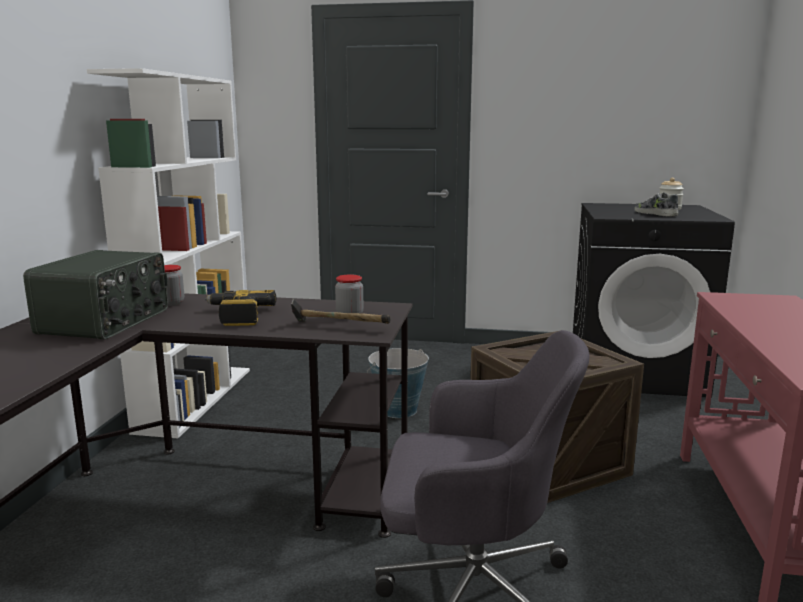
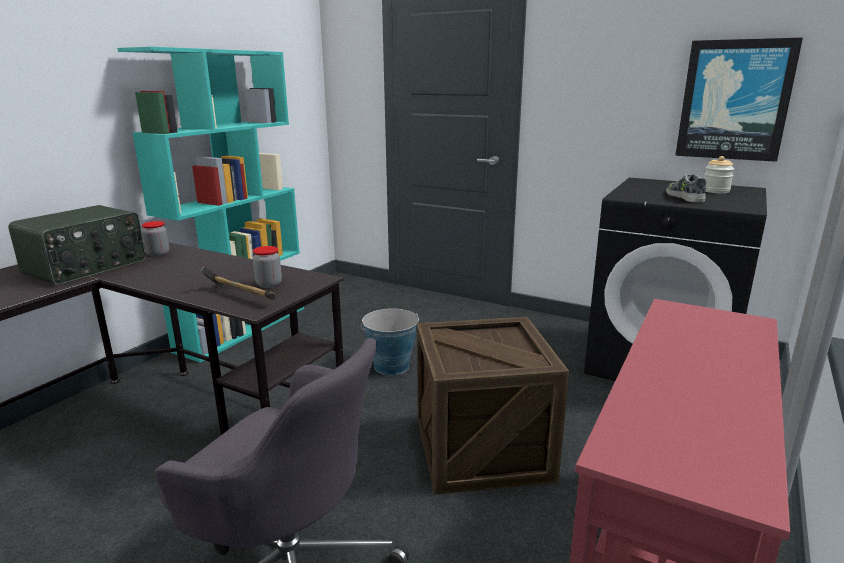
camera: 20 degrees right, 5 degrees up
white bookcase [87,68,250,438] -> turquoise bookcase [117,47,304,363]
power drill [205,290,276,326] -> none
none -> picture [675,38,803,162]

